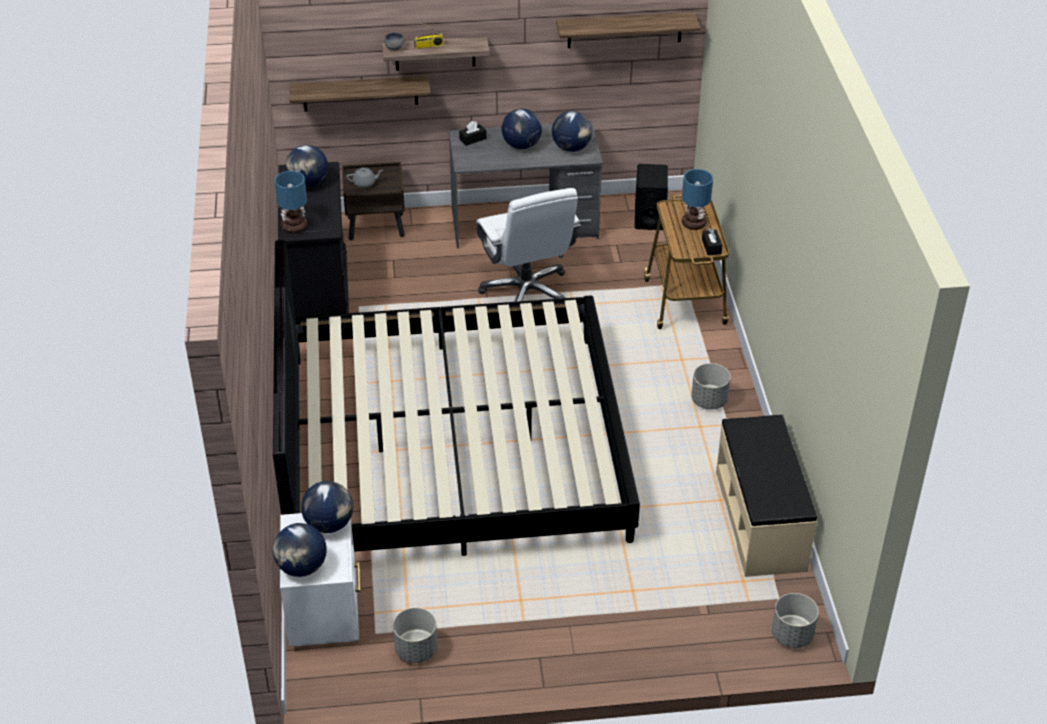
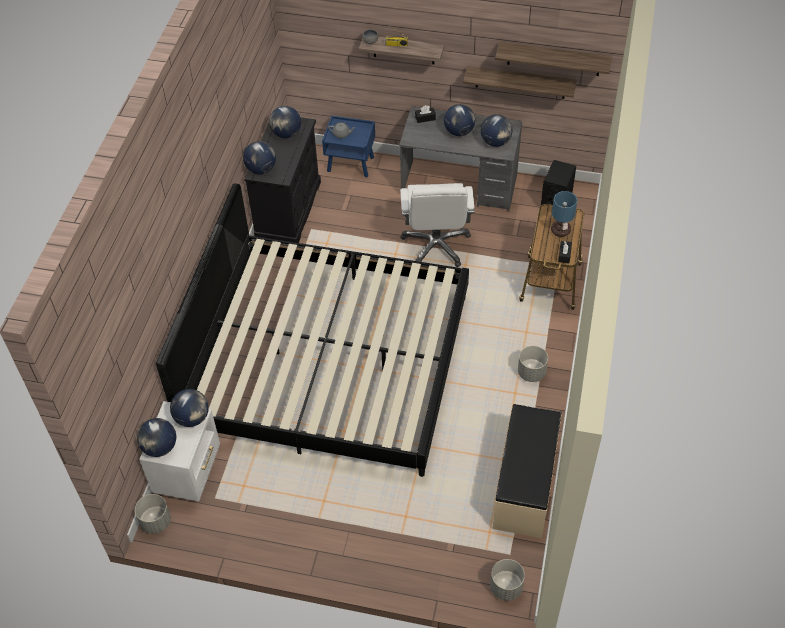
camera: 20 degrees right, 10 degrees up
table lamp [274,171,307,233] -> globe [243,141,276,174]
shelf [290,76,431,111] -> shelf moved to [463,66,577,99]
brown nightstand [342,162,405,240] -> blue nightstand [322,115,375,177]
grey planter [393,608,438,663] -> grey planter moved to [135,494,171,534]

